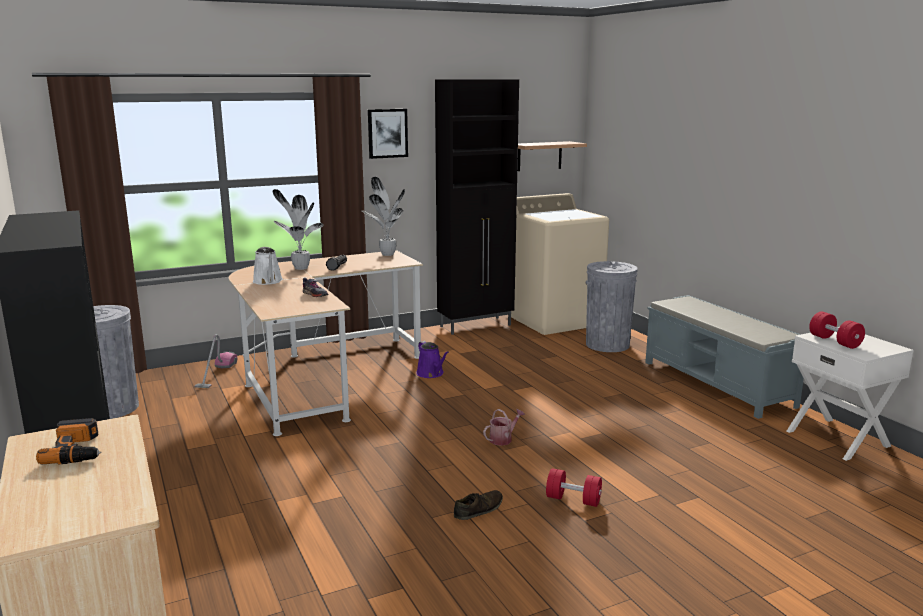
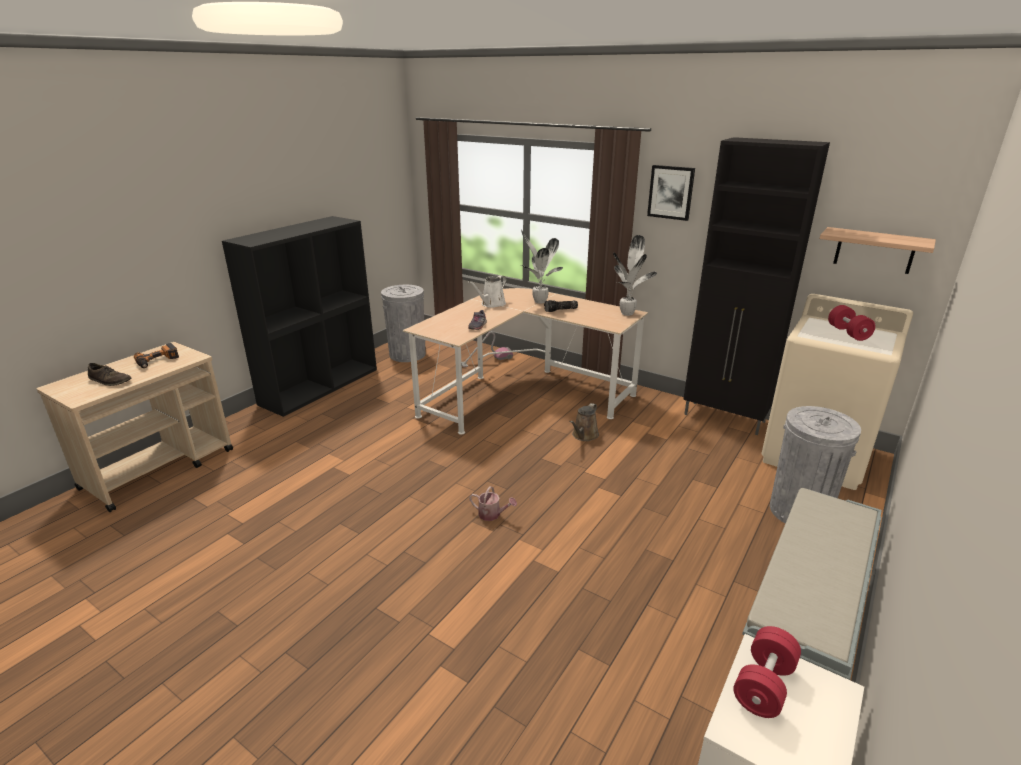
camera: 60 degrees right, 10 degrees up
purple watering can [416,341,449,378] -> brown watering can [570,403,599,441]
brown shoe [454,490,503,520] -> brown shoe moved to [88,363,131,386]
red dumbbell [546,468,602,507] -> red dumbbell moved to [828,305,875,341]

